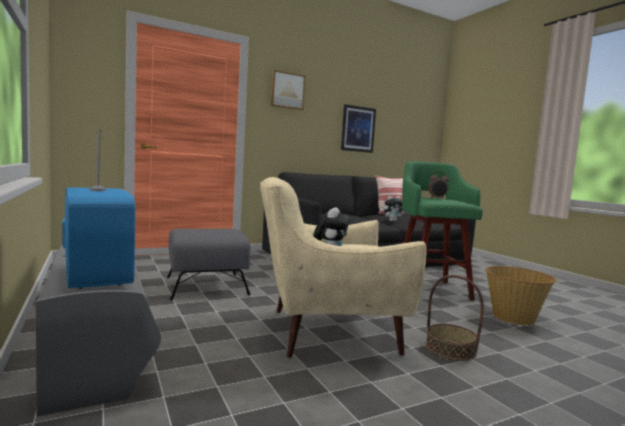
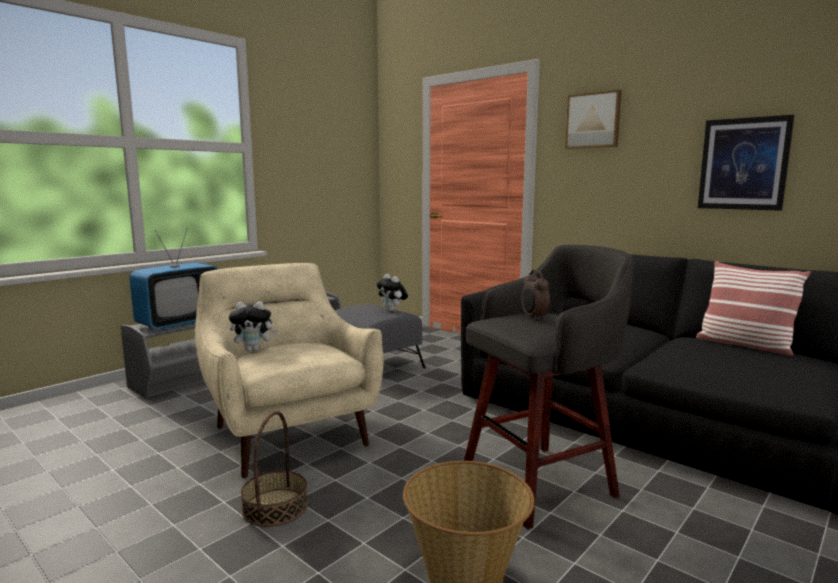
camera: 70 degrees right, 5 degrees up
plush toy [384,196,404,221] -> plush toy moved to [376,274,408,311]
green stool [402,162,483,301] -> grey stool [464,245,634,529]

